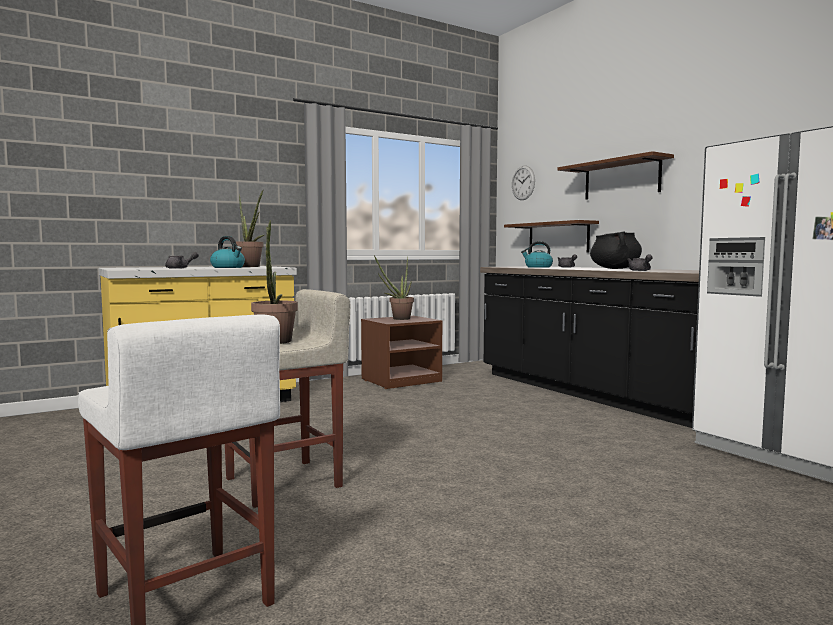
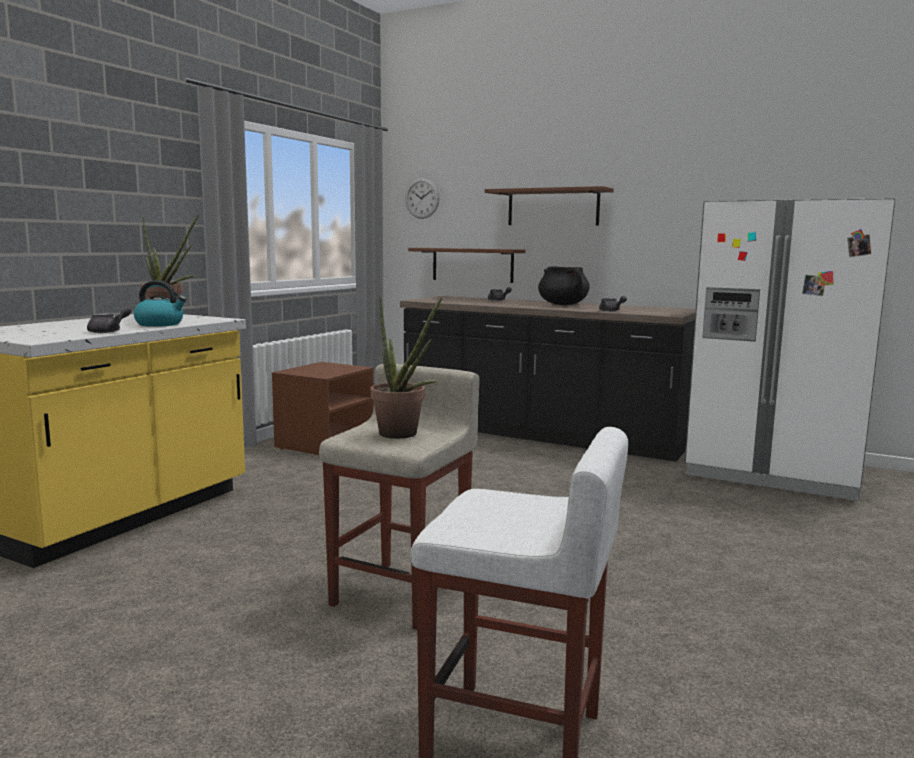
camera: 30 degrees left, 5 degrees up
potted plant [374,255,414,320] -> none
kettle [521,241,553,268] -> none

